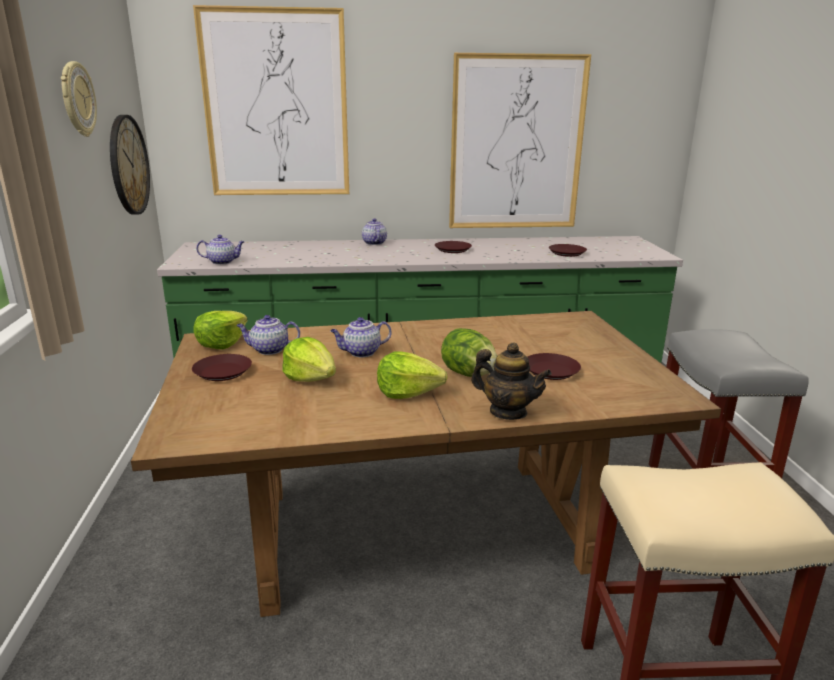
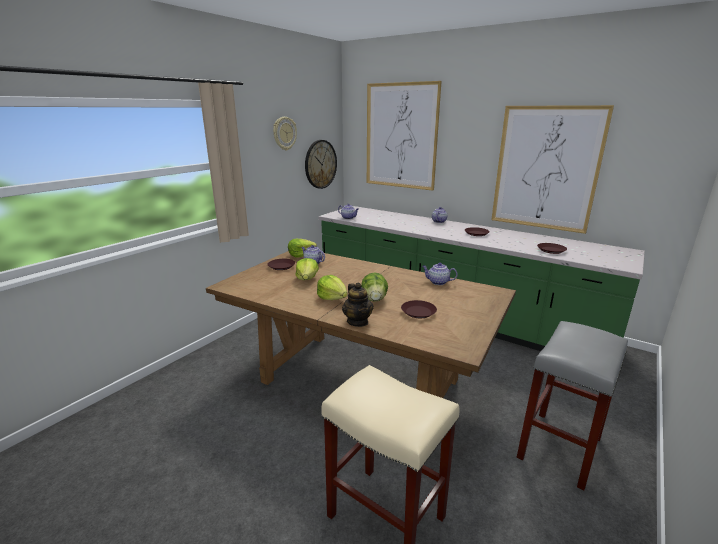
camera: 40 degrees right, 0 degrees up
teapot [330,317,392,357] -> teapot moved to [422,263,458,285]

